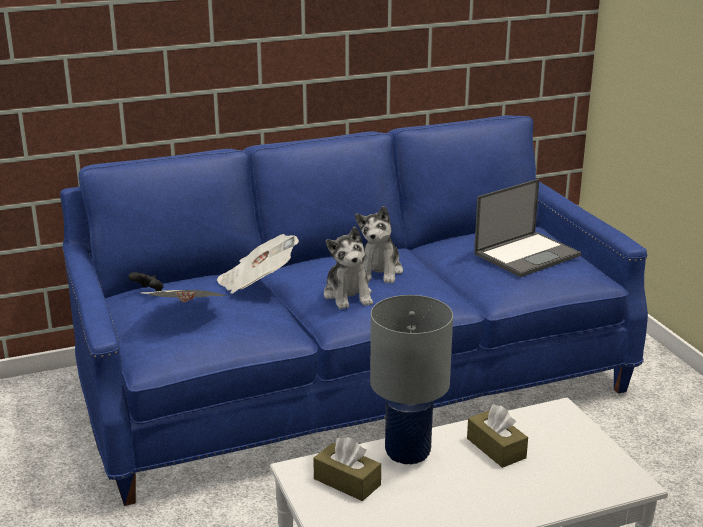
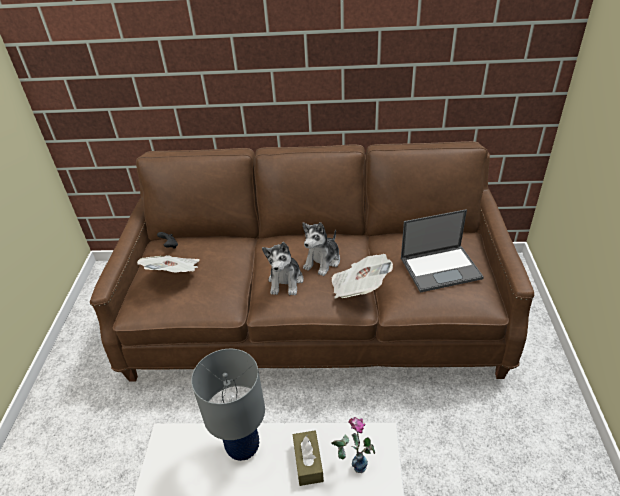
camera: 25 degrees right, 15 degrees up
blue sofa [60,115,648,506] -> brown sofa [90,141,535,382]
newspaper [217,234,299,293] -> newspaper moved to [332,254,393,299]
brown tissue box [313,437,381,501] -> none
none -> vase [332,417,375,473]

